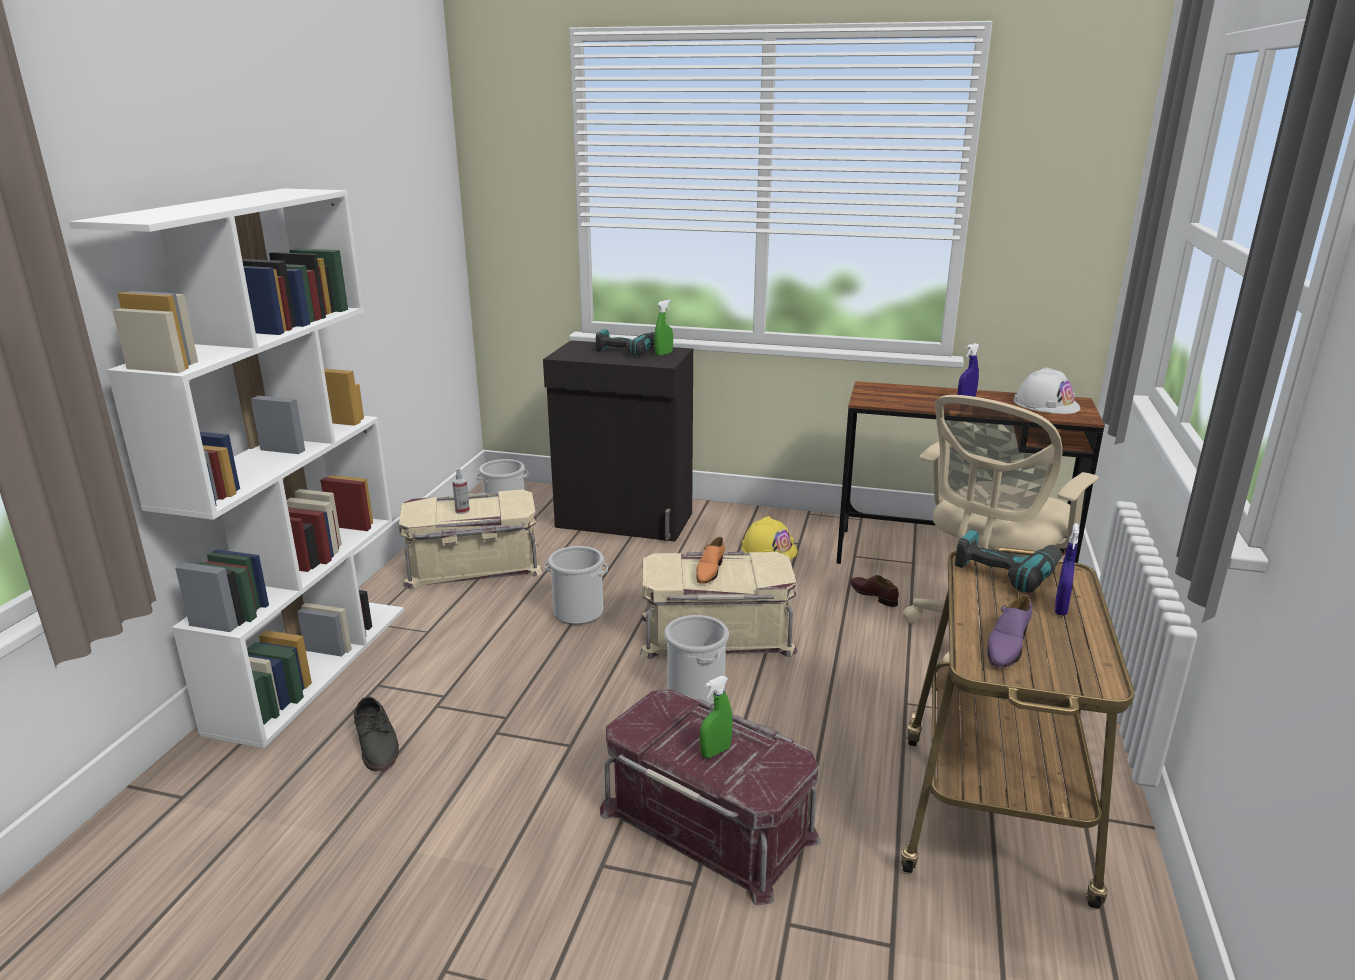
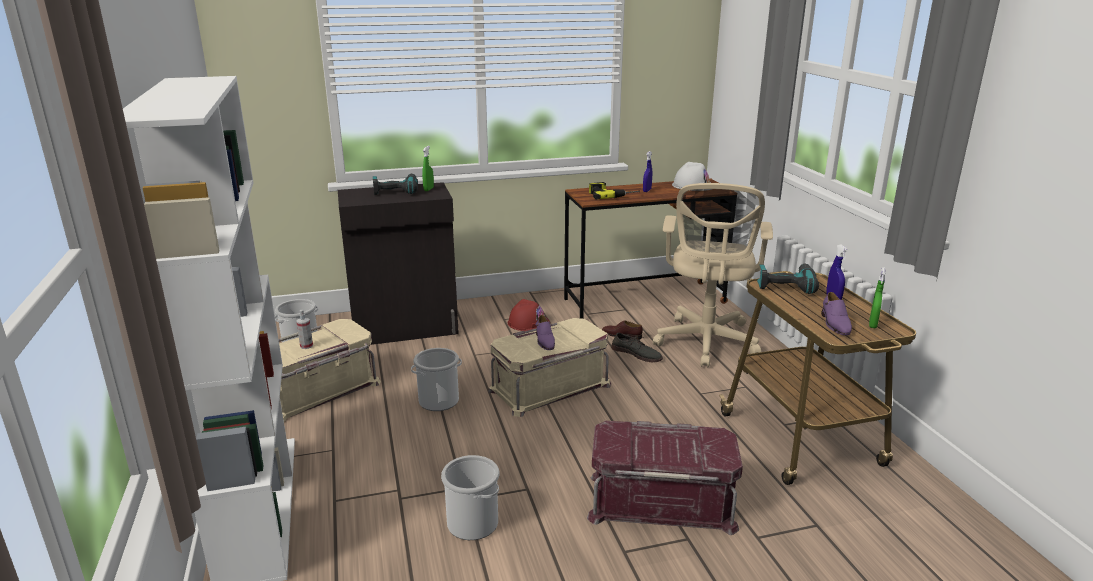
camera: 30 degrees left, 0 degrees up
grey shoe [354,697,399,771] -> grey shoe moved to [611,333,663,362]
bucket [664,615,729,704] -> bucket moved to [441,455,499,540]
orange shoe [696,537,725,584] -> purple shoe [536,315,555,350]
green spray bottle [700,676,733,758] -> green spray bottle moved to [869,267,886,328]
yellow hard hat [742,516,797,559] -> red hard hat [508,299,550,331]
none -> power drill [589,182,640,200]

